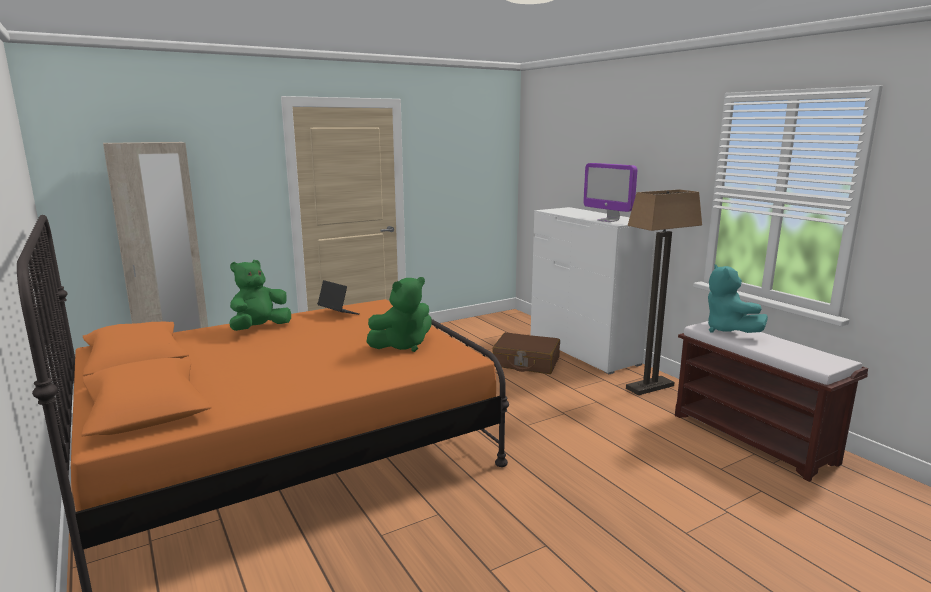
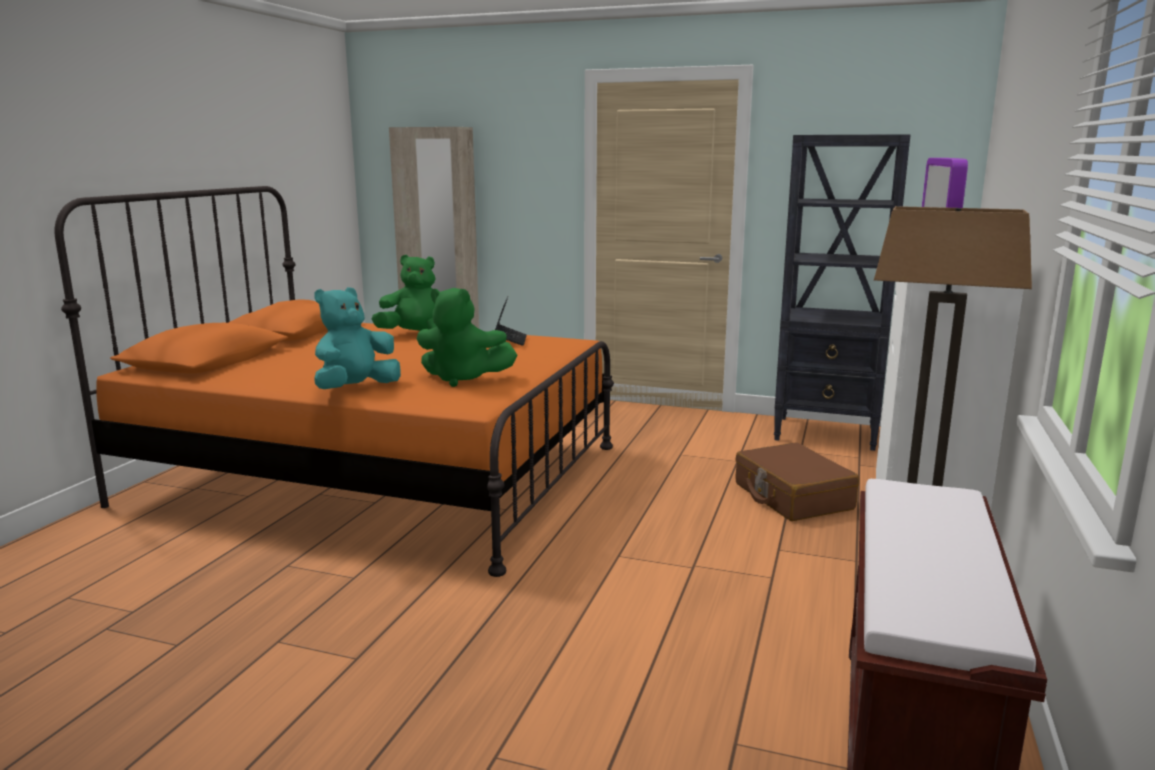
camera: 50 degrees right, 0 degrees up
turquoise plush toy [708,264,768,333] -> turquoise plush toy moved to [314,287,401,389]
none -> black bookcase [774,134,911,451]

